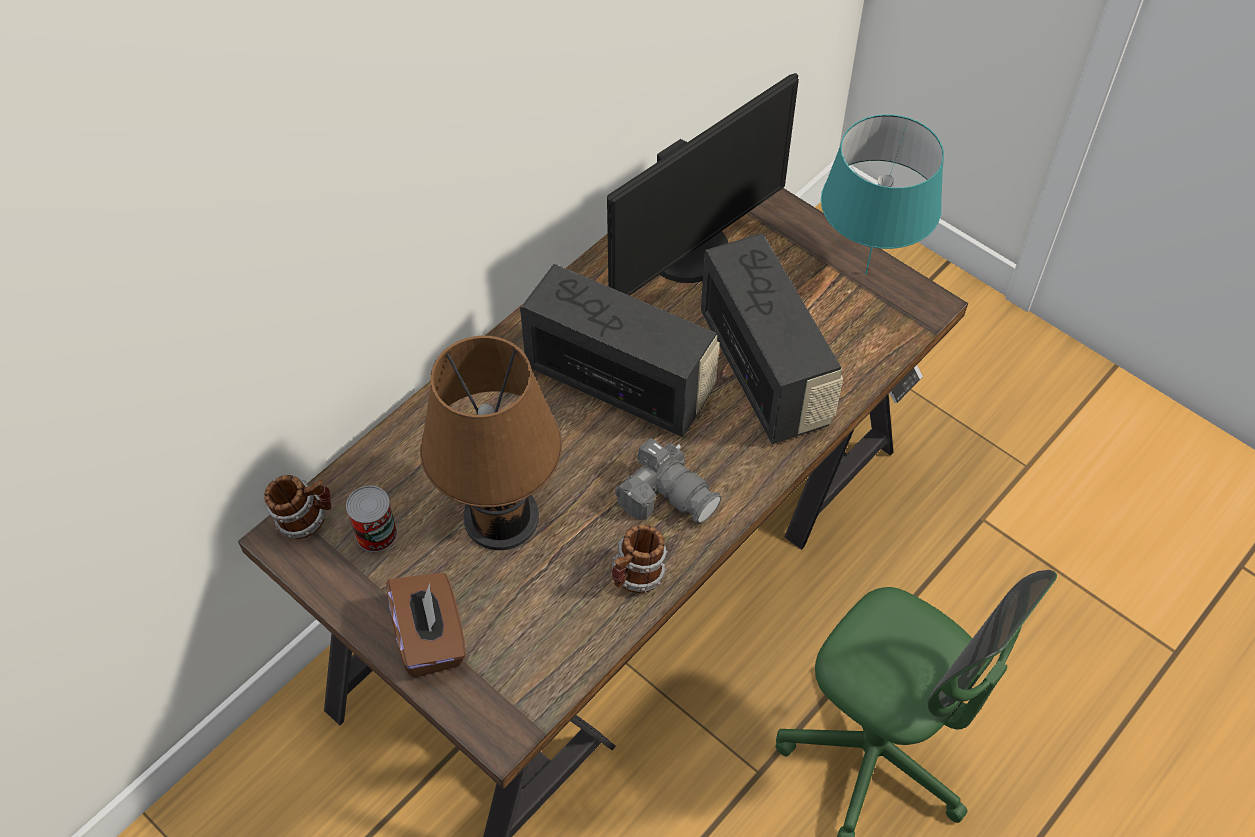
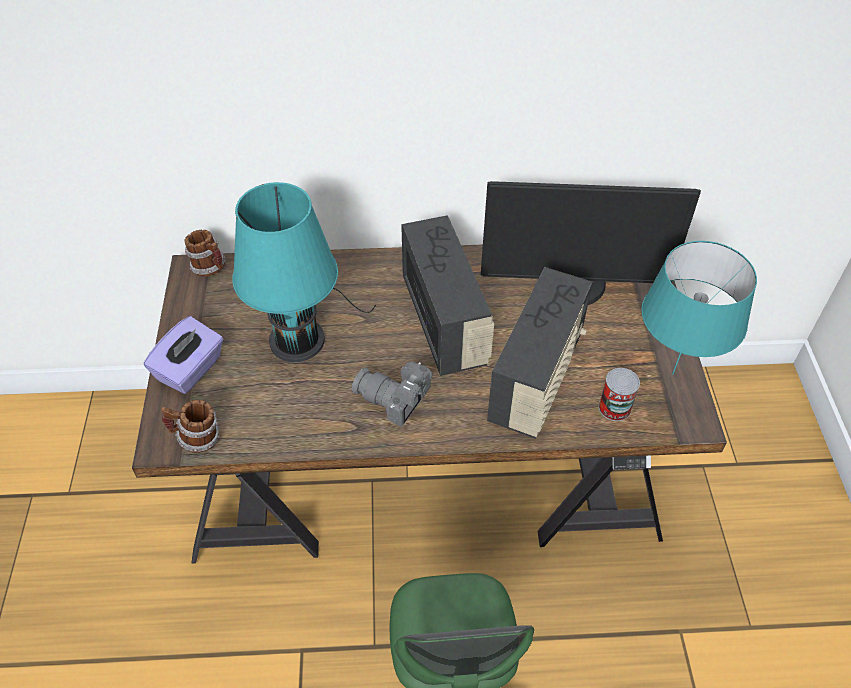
camera: 45 degrees right, 5 degrees down
can [346,485,397,552] -> can moved to [599,368,640,421]
brown tissue box [386,573,466,677] -> purple tissue box [144,316,223,394]
brown table lamp [420,336,562,550] -> turquoise table lamp [232,182,376,362]
mug [612,525,668,593] -> mug moved to [161,400,220,453]
camera [615,438,721,524] -> camera turned 120 degrees clockwise [352,362,433,427]

